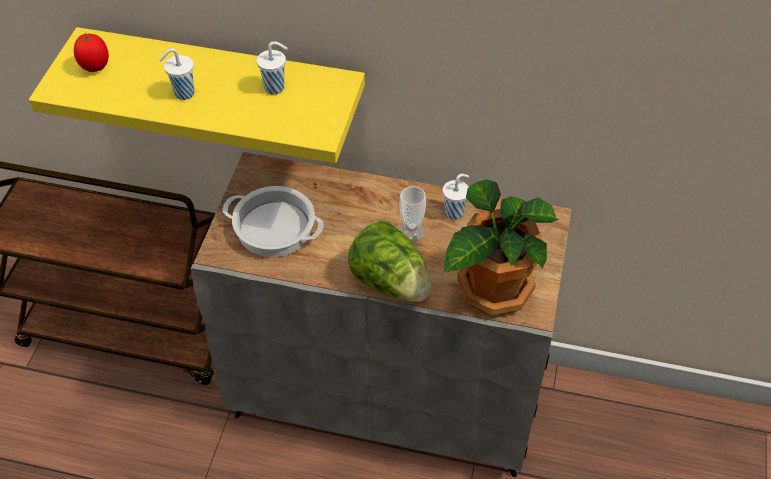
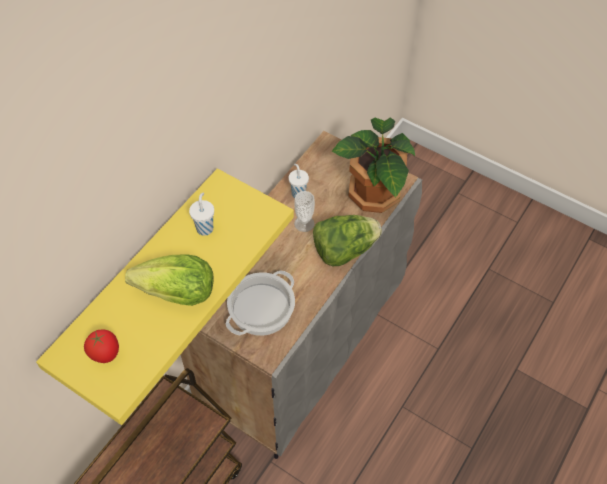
camera: 70 degrees left, 5 degrees up
white cup [159,48,195,100] -> lettuce [125,255,214,306]

